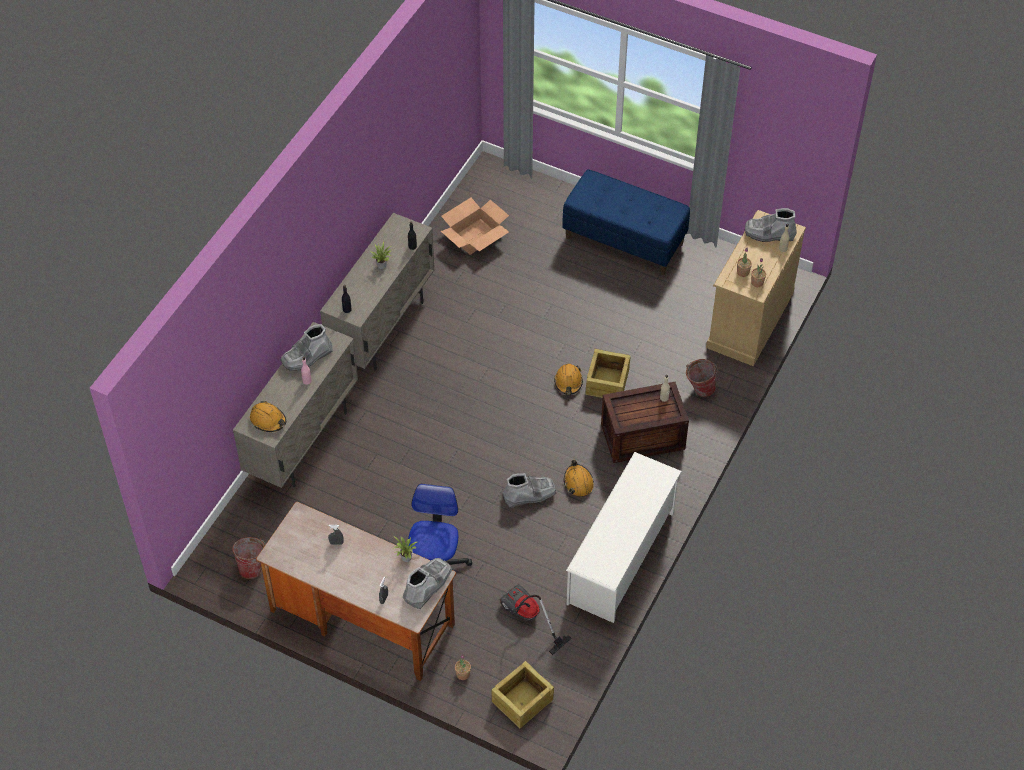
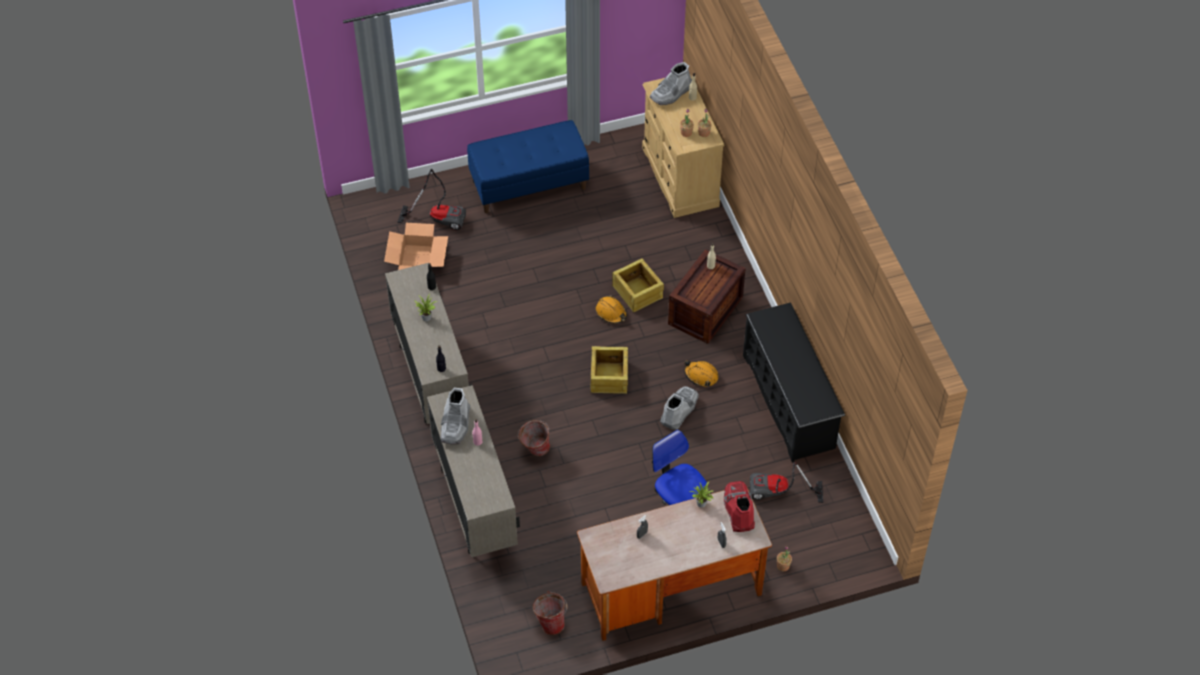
camera: 45 degrees left, 0 degrees up
orange hard hat [250,401,286,432] -> none
grey boot [403,558,452,609] -> red boot [724,481,755,532]
crate [491,661,554,728] -> crate moved to [591,346,628,394]
white shoe rack [566,452,682,623] -> black shoe rack [743,303,845,463]
bucket [686,359,718,397] -> bucket moved to [518,420,550,456]
none -> vacuum cleaner [398,169,466,230]

